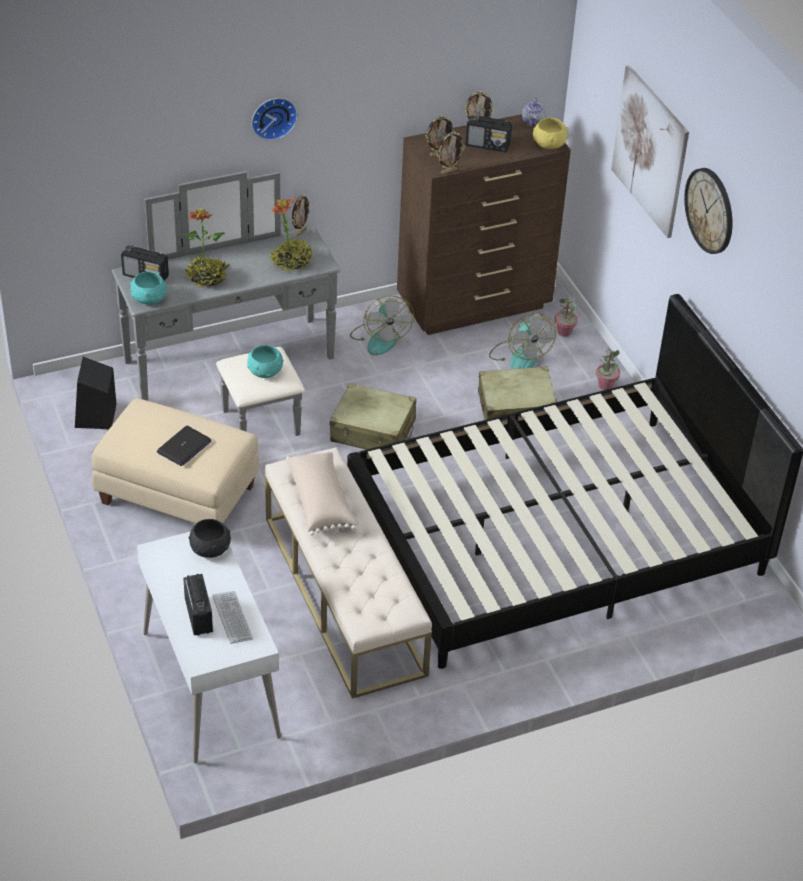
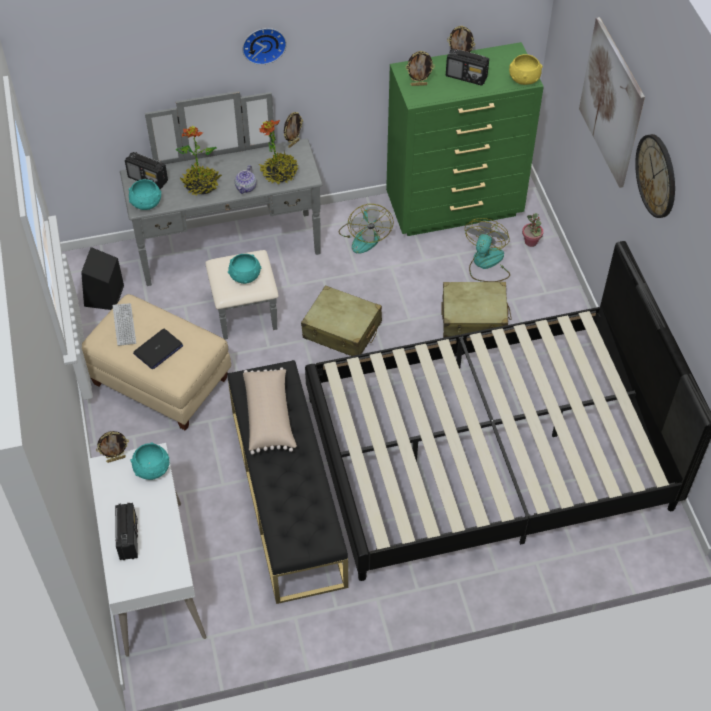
camera: 10 degrees right, 10 degrees up
black bowl [189,519,231,558] -> turquoise bowl [130,442,170,480]
keyboard [212,591,253,644] -> keyboard moved to [112,303,136,346]
beige bench [265,447,432,699] -> black bench [228,360,348,604]
brown dresser [397,114,571,335] -> green dresser [386,42,544,236]
picture frame [437,132,465,174] -> picture frame moved to [96,431,129,463]
fan [489,313,556,369] -> fan turned 150 degrees counterclockwise [465,218,510,282]
teapot [522,98,546,126] -> teapot moved to [235,165,257,194]
potted plant [596,349,620,390] -> none

